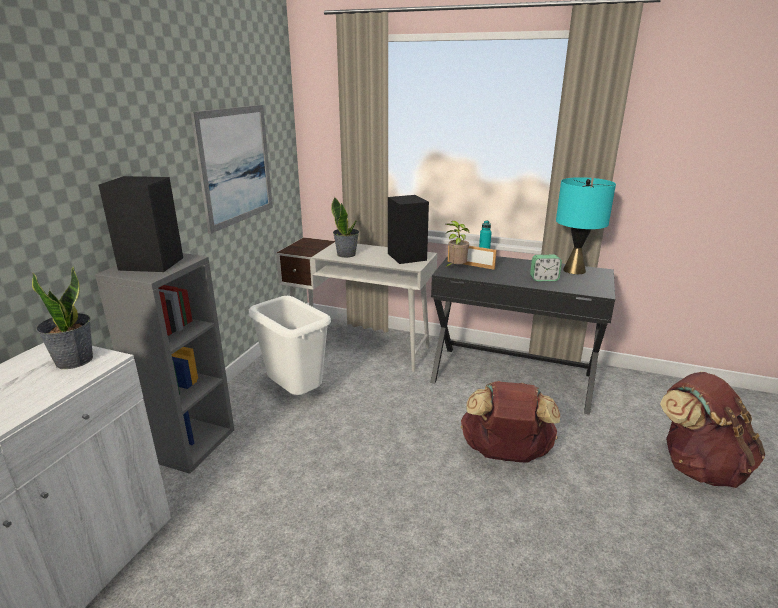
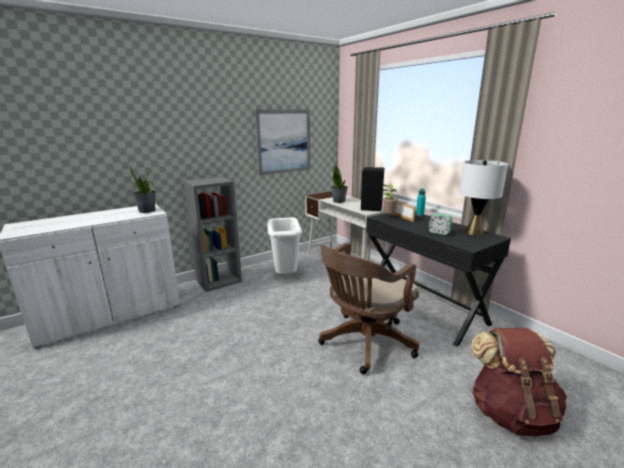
camera: 35 degrees right, 5 degrees down
black speaker [98,176,183,272] -> none
brown backpack [461,381,560,463] -> brown office chair [318,243,419,374]
turquoise table lamp [556,177,616,274] -> white table lamp [459,160,508,236]

